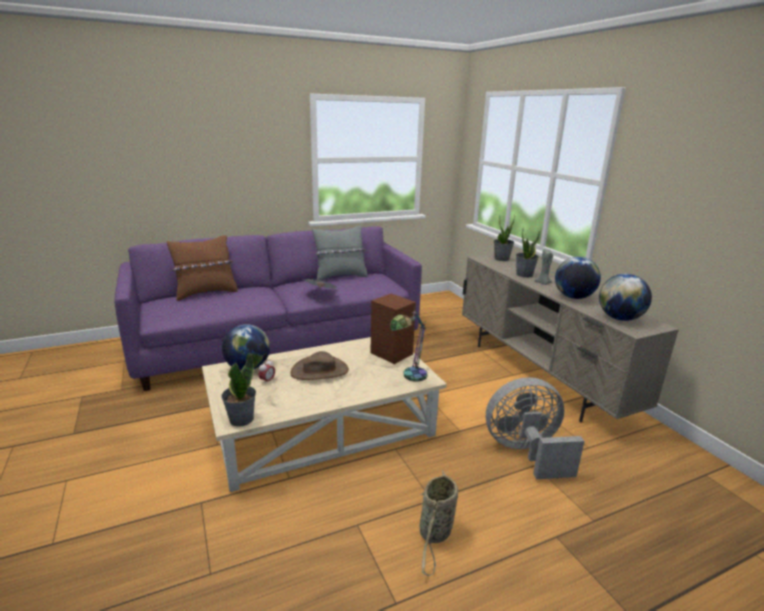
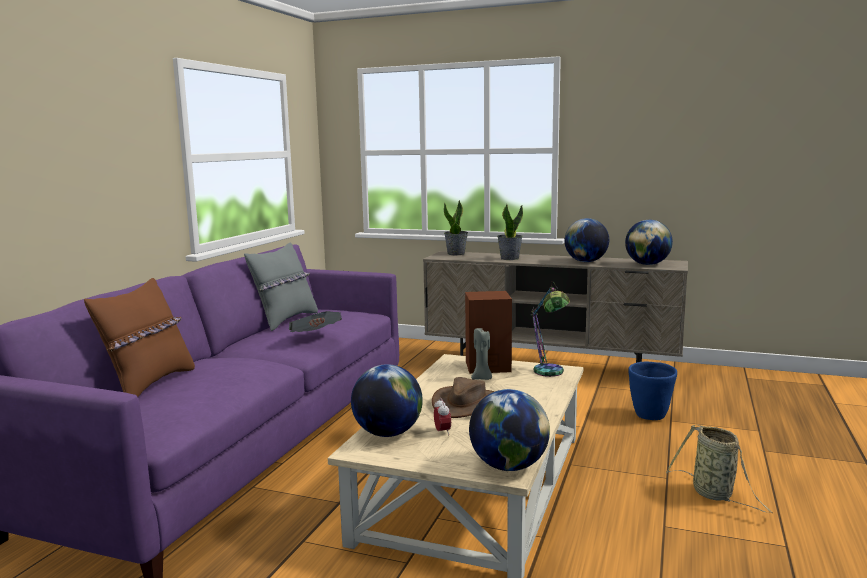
camera: 45 degrees left, 10 degrees down
potted plant [221,354,256,427] -> globe [469,389,550,471]
grey fan [486,377,585,479] -> blue planter [628,362,677,420]
grey candle [535,249,553,285] -> grey candle moved to [471,328,492,380]

